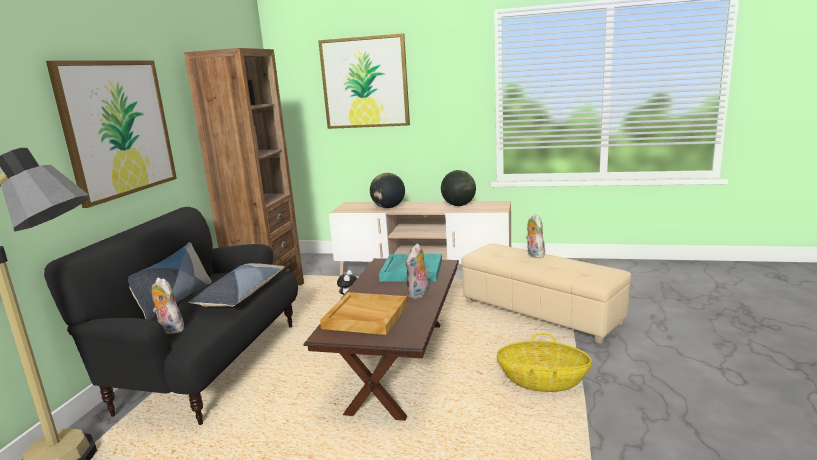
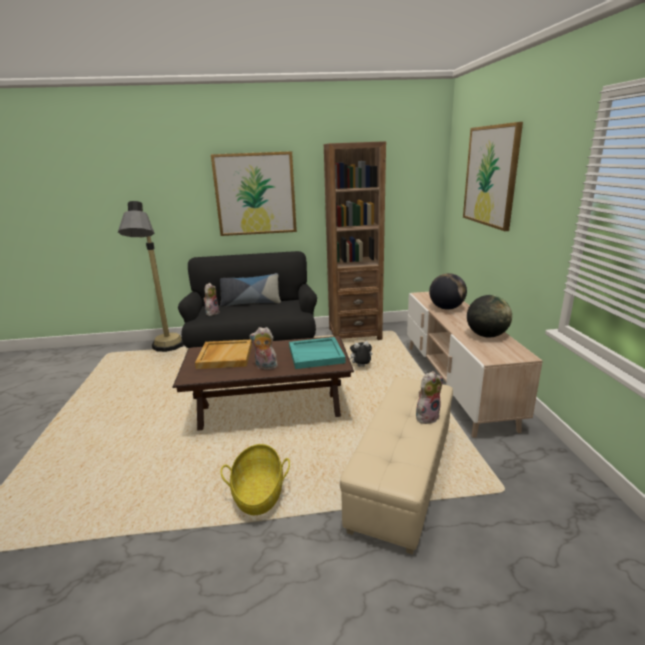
camera: 70 degrees right, 5 degrees up
pillow [189,263,285,307] -> none

